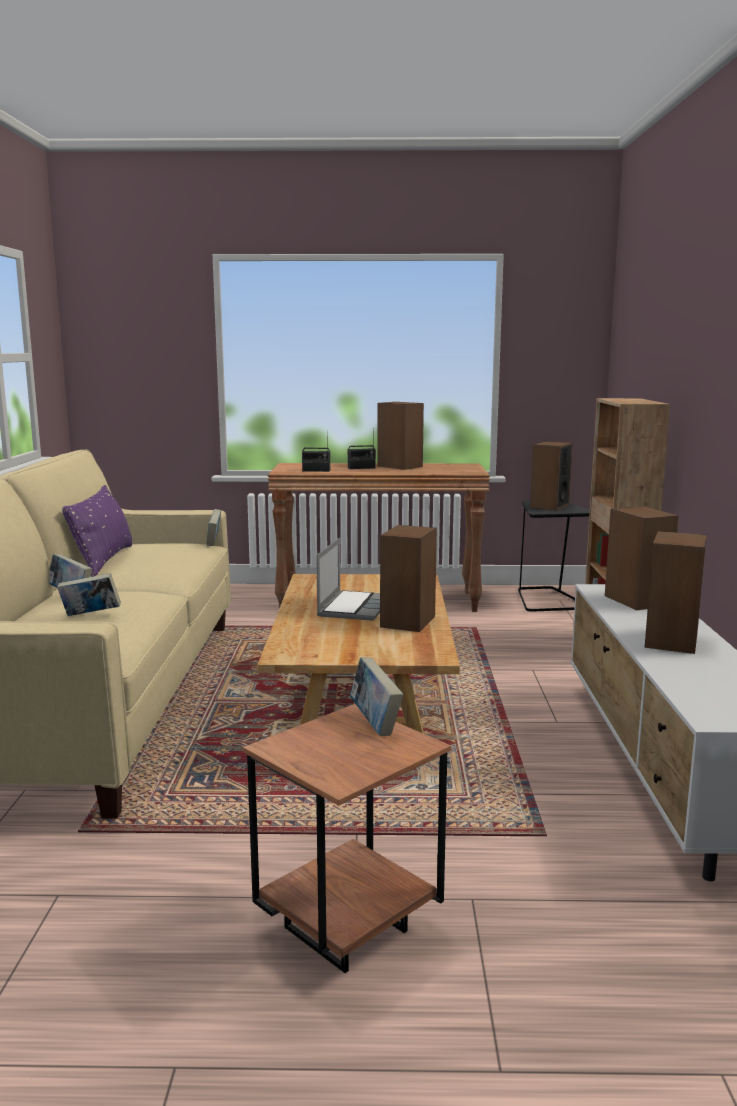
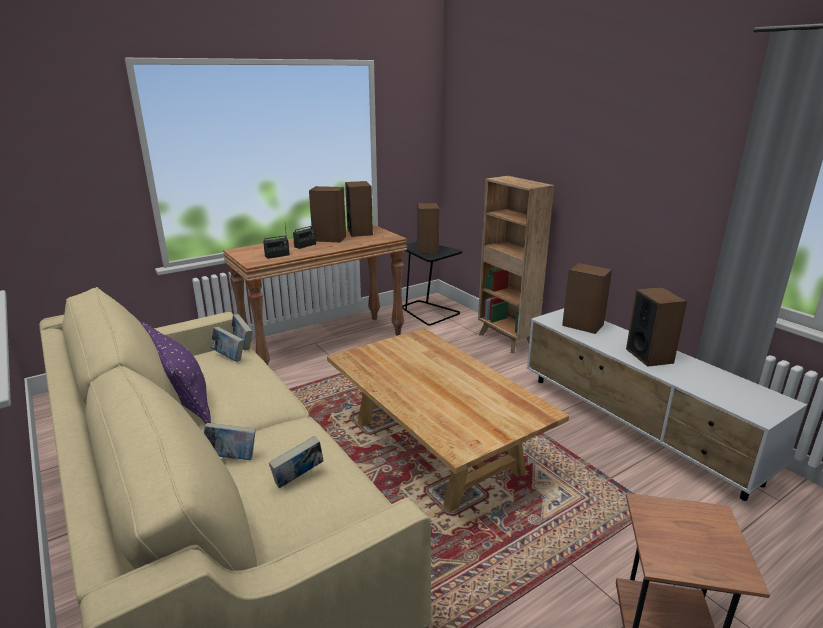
camera: 35 degrees left, 10 degrees up
laptop [316,538,380,621] -> none
book [350,657,403,736] -> book moved to [211,327,244,362]
speaker [380,525,437,632] -> speaker moved to [345,181,373,237]

